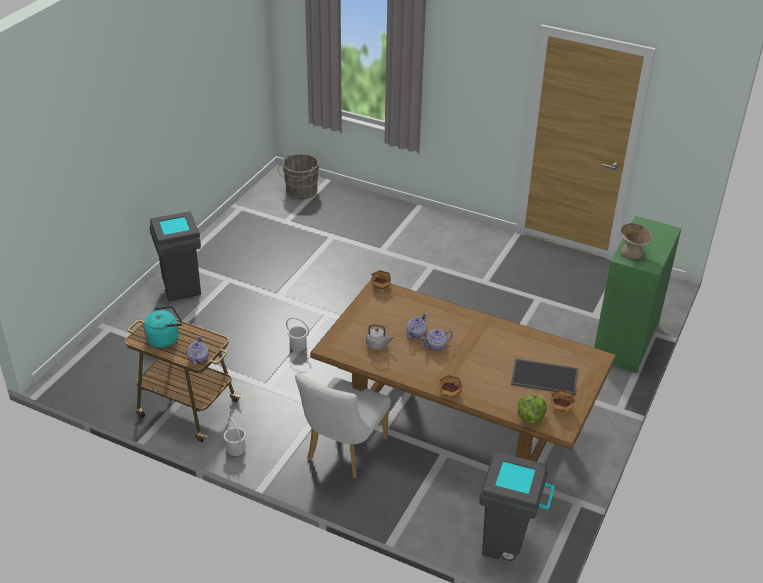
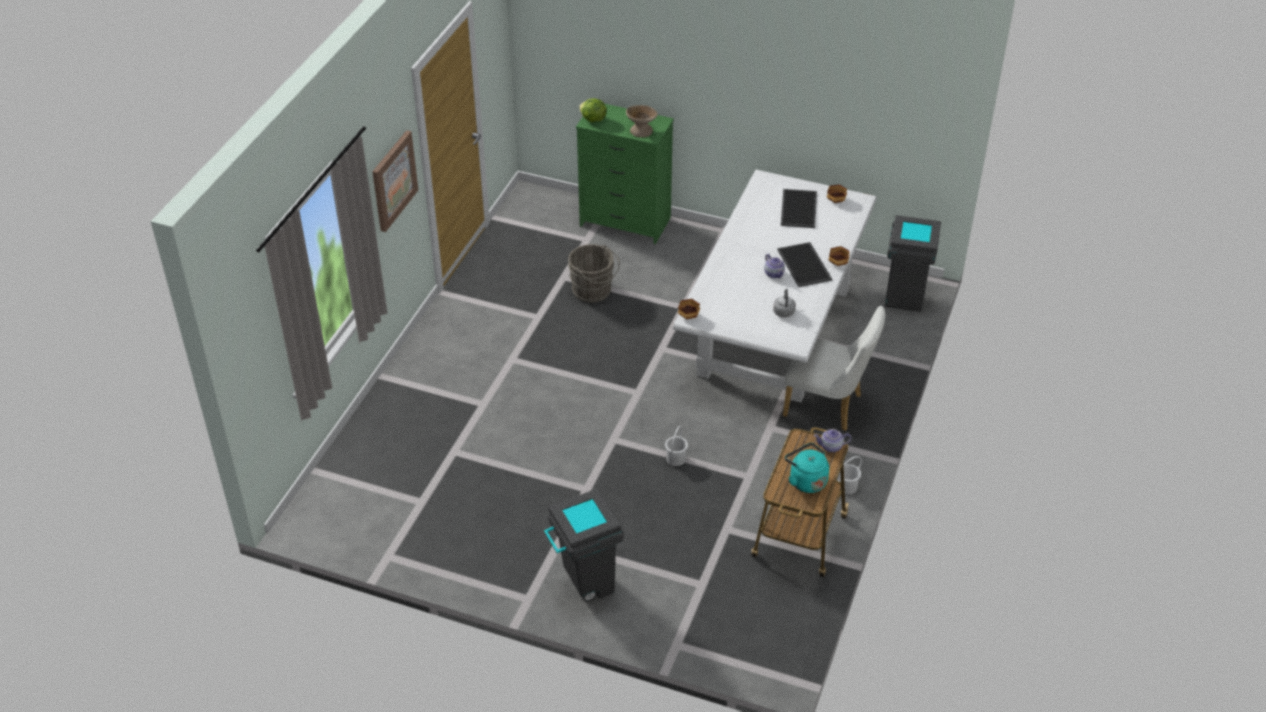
camera: 95 degrees left, 5 degrees up
grey bucket [278,154,319,199] -> grey bucket moved to [568,244,620,303]
brown dining table [310,280,616,462] -> white dining table [673,170,877,403]
teapot [406,313,427,338] -> none
lettuce [518,395,547,424] -> lettuce moved to [579,98,607,122]
none -> picture [372,130,418,232]
none -> tray [777,242,832,287]

